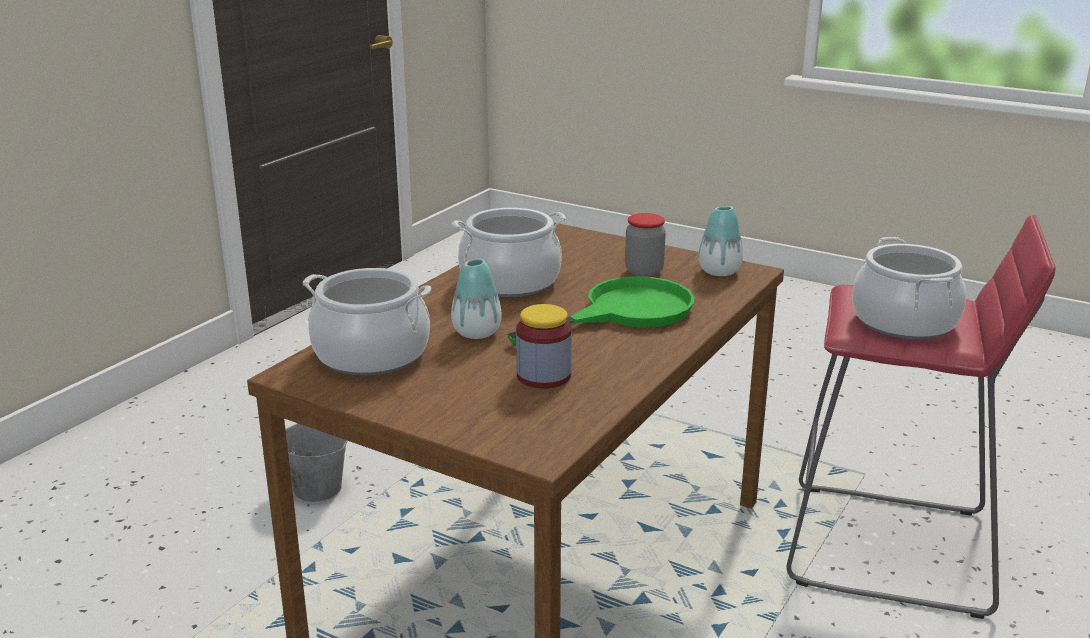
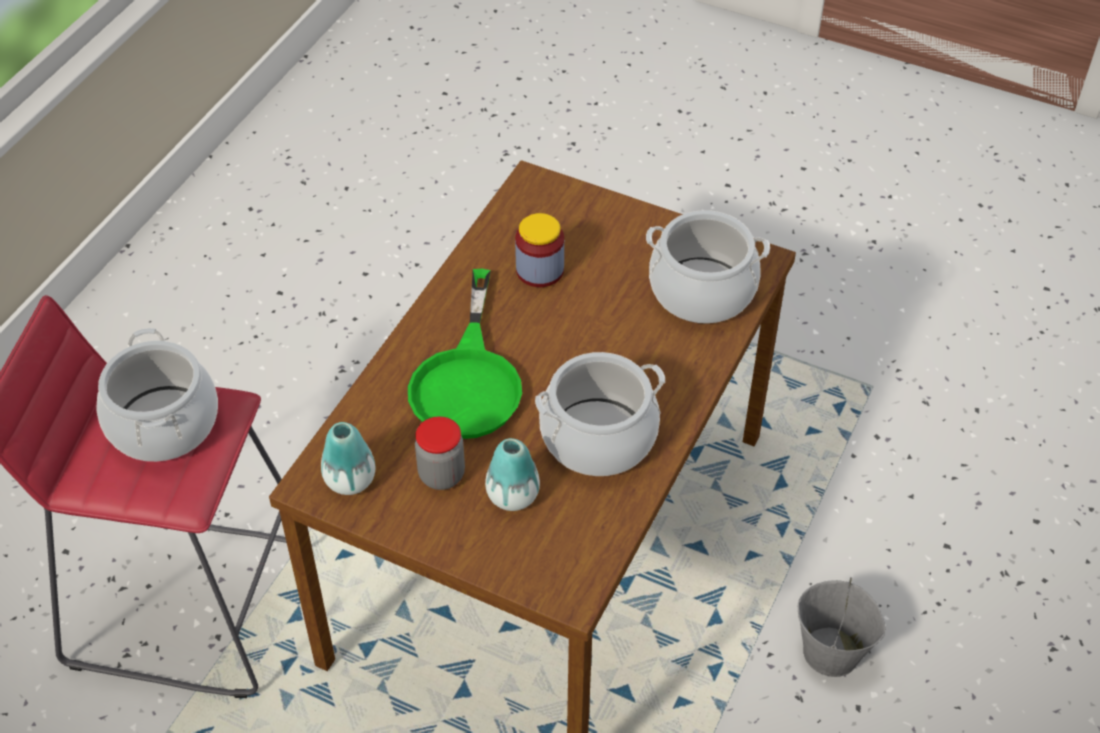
camera: 175 degrees right, 25 degrees up
vase [451,258,502,339] -> vase moved to [485,438,540,511]
green frying pan [507,276,695,345] -> green frying pan turned 45 degrees counterclockwise [408,269,522,439]

